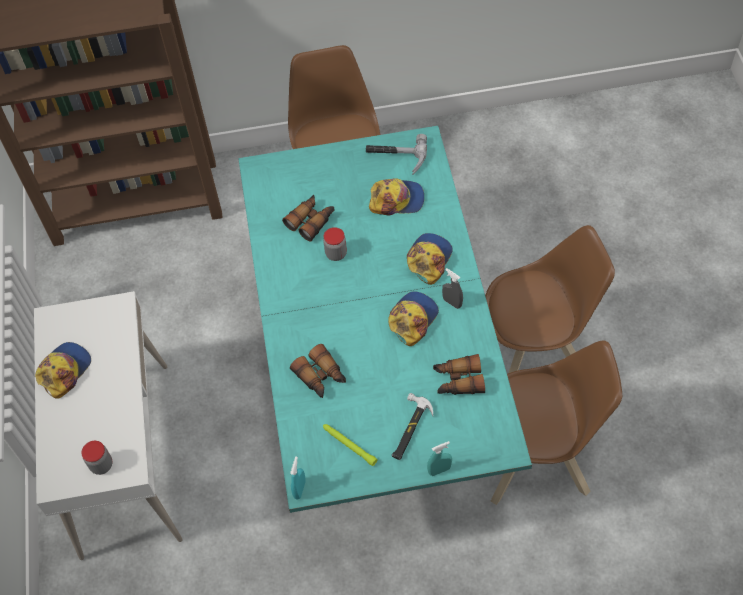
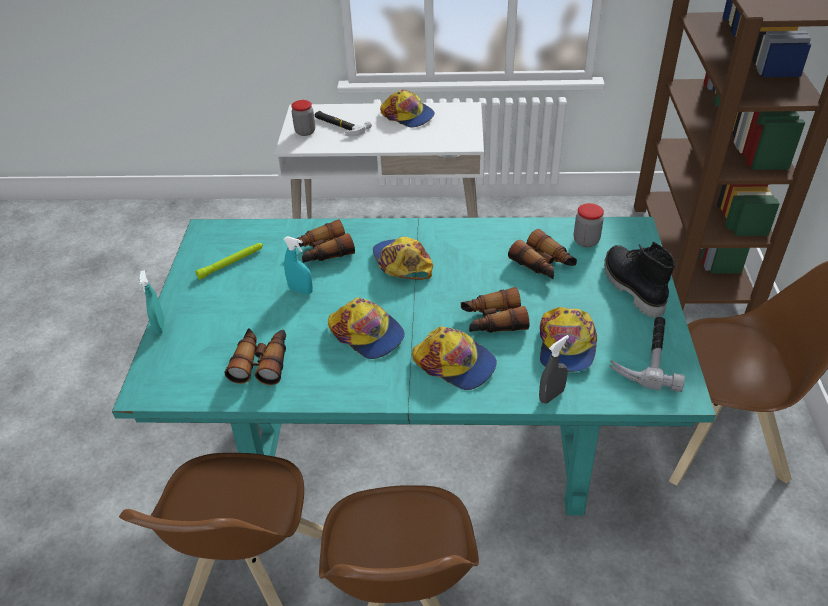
camera: 100 degrees right, 15 degrees down
turquoise spray bottle [290,456,306,499] -> turquoise spray bottle moved to [283,236,313,295]
jar [323,227,347,261] -> jar moved to [574,203,604,247]
hammer [392,393,433,460] -> hammer moved to [315,111,372,136]
grey spray bottle [442,268,463,309] -> grey spray bottle moved to [539,335,569,404]
none -> cap [373,237,433,280]
none -> binoculars [461,287,529,333]
none -> black boot [604,242,675,318]

